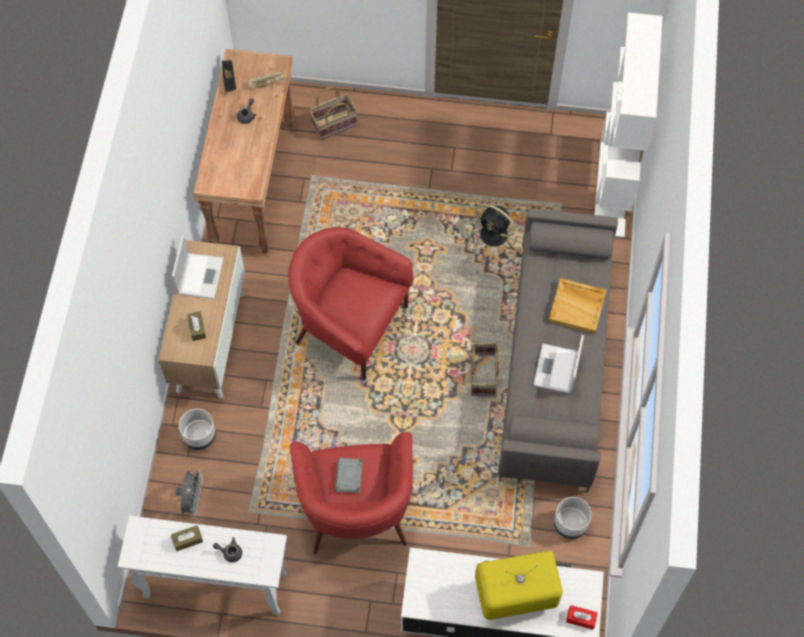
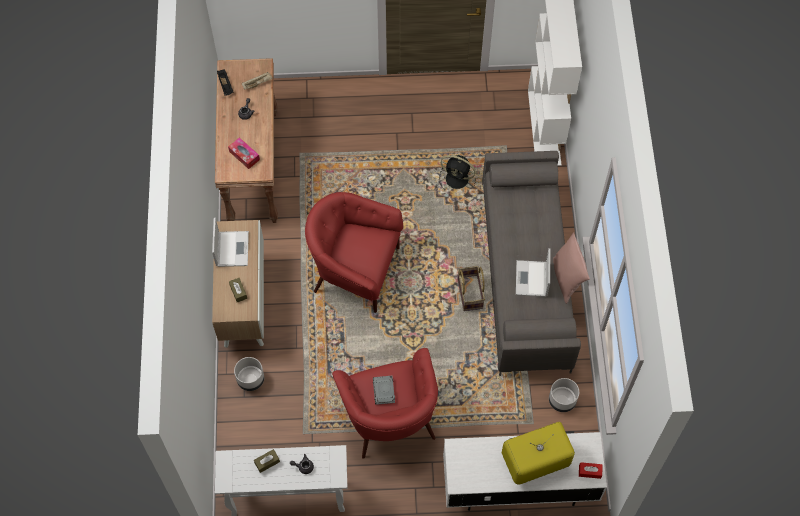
camera: 10 degrees left, 0 degrees up
grey fan [175,469,203,518] -> none
basket [309,86,358,140] -> none
beige tray [548,278,606,334] -> none
none -> tissue box [228,138,260,169]
none -> pink pillow [553,232,590,304]

